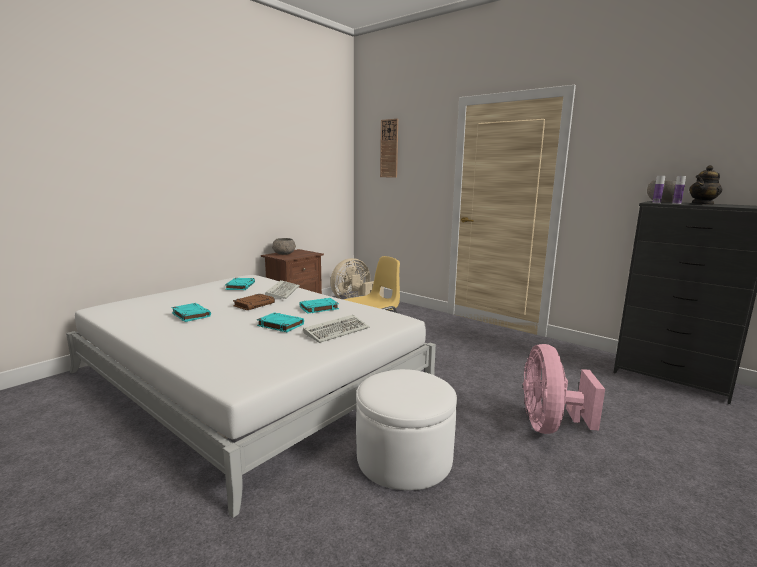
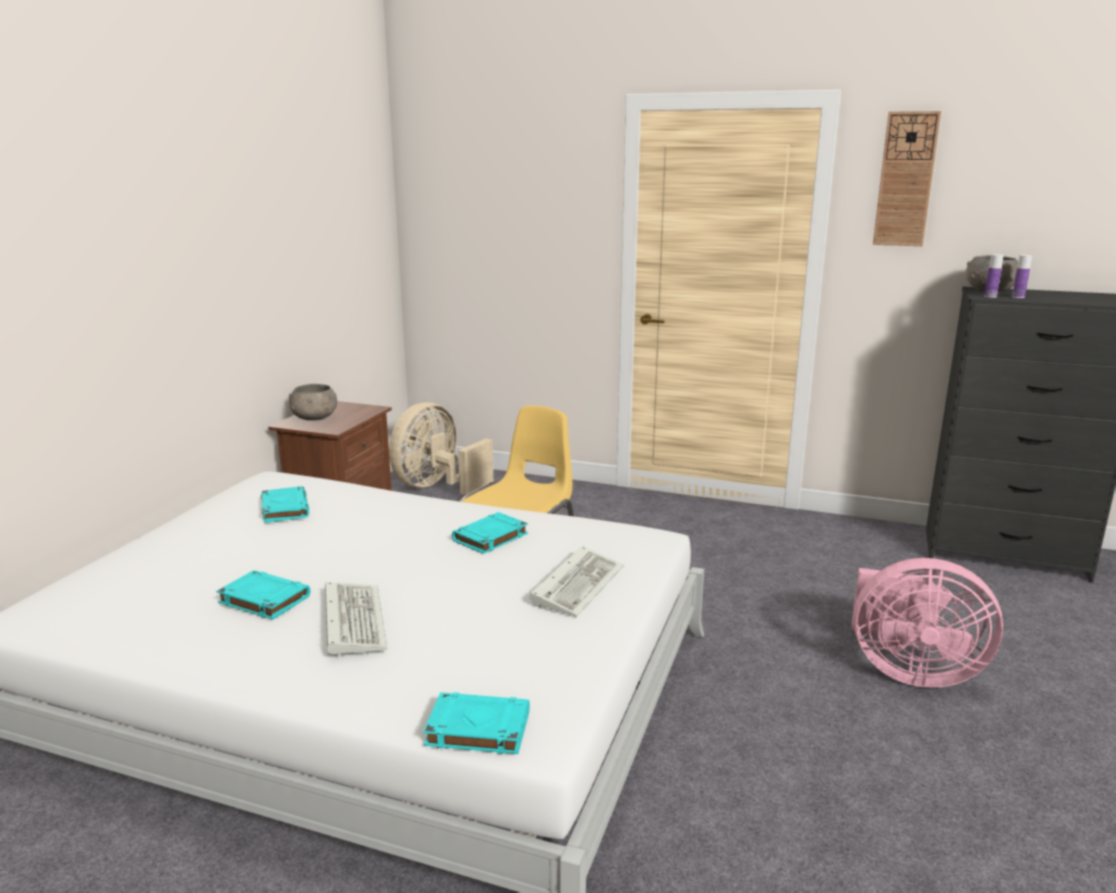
camera: 20 degrees left, 5 degrees up
brown book [233,294,275,310] -> none
turquoise book [257,312,304,332] -> turquoise book moved to [423,692,530,754]
keyboard [265,280,300,299] -> keyboard moved to [325,582,387,656]
white ottoman [356,369,457,490] -> none
wall clock [380,119,398,178] -> wall clock moved to [873,111,941,246]
pink fan [523,344,605,434] -> pink fan turned 60 degrees counterclockwise [852,558,1003,688]
teapot [689,165,722,205] -> none

